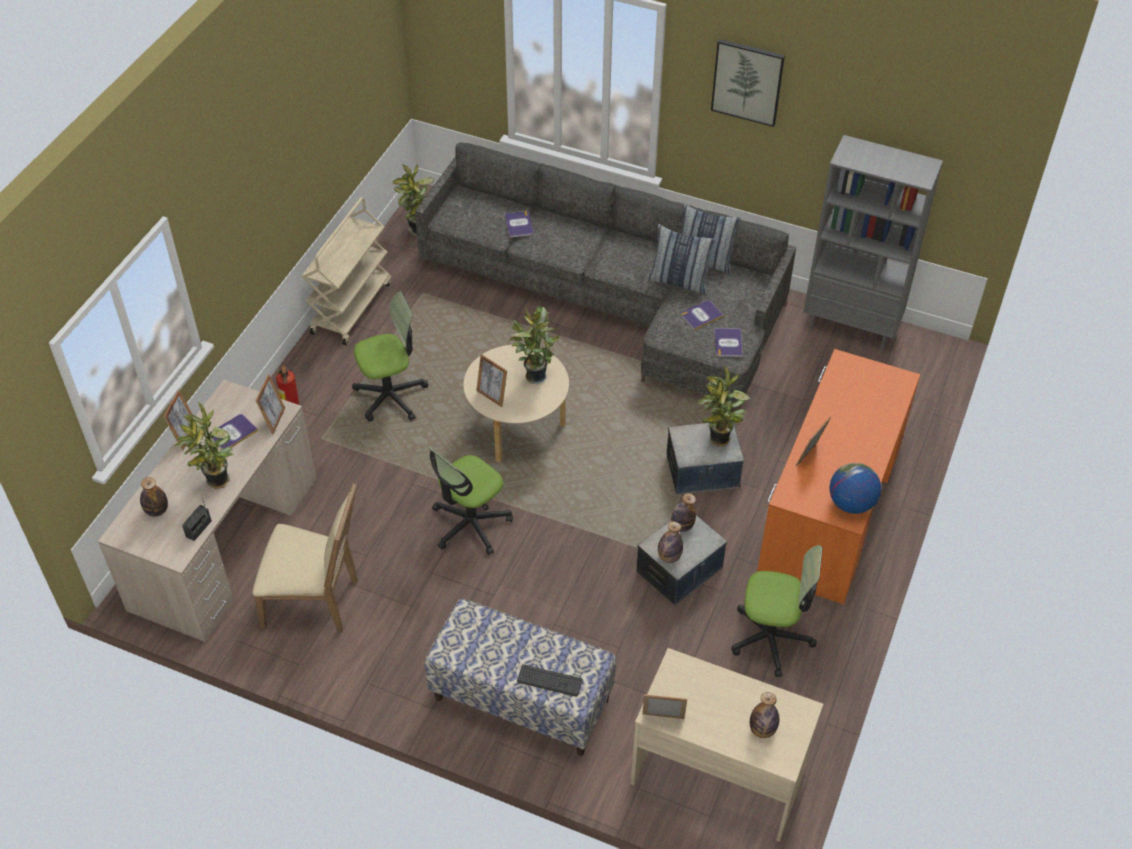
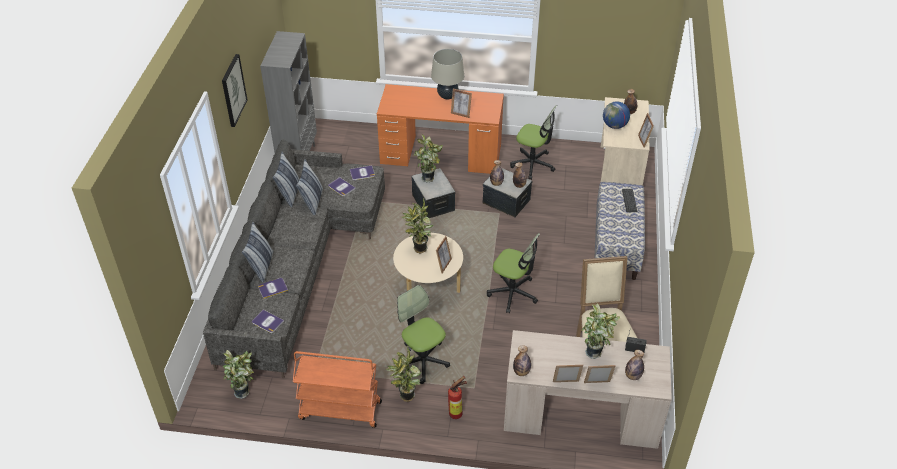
camera: 105 degrees left, 5 degrees down
book [210,414,258,449] -> book moved to [252,310,284,333]
picture frame [256,374,285,434] -> picture frame moved to [584,365,615,383]
beige cart [302,197,391,345] -> orange cart [293,351,382,428]
office chair [731,545,822,677] -> office chair turned 120 degrees clockwise [510,105,557,180]
globe [829,463,881,514] -> globe moved to [603,102,630,129]
none -> pillow [242,222,274,282]
none -> potted plant [386,346,421,402]
none -> beige table lamp [431,49,464,99]
none -> bottle [513,345,531,376]

